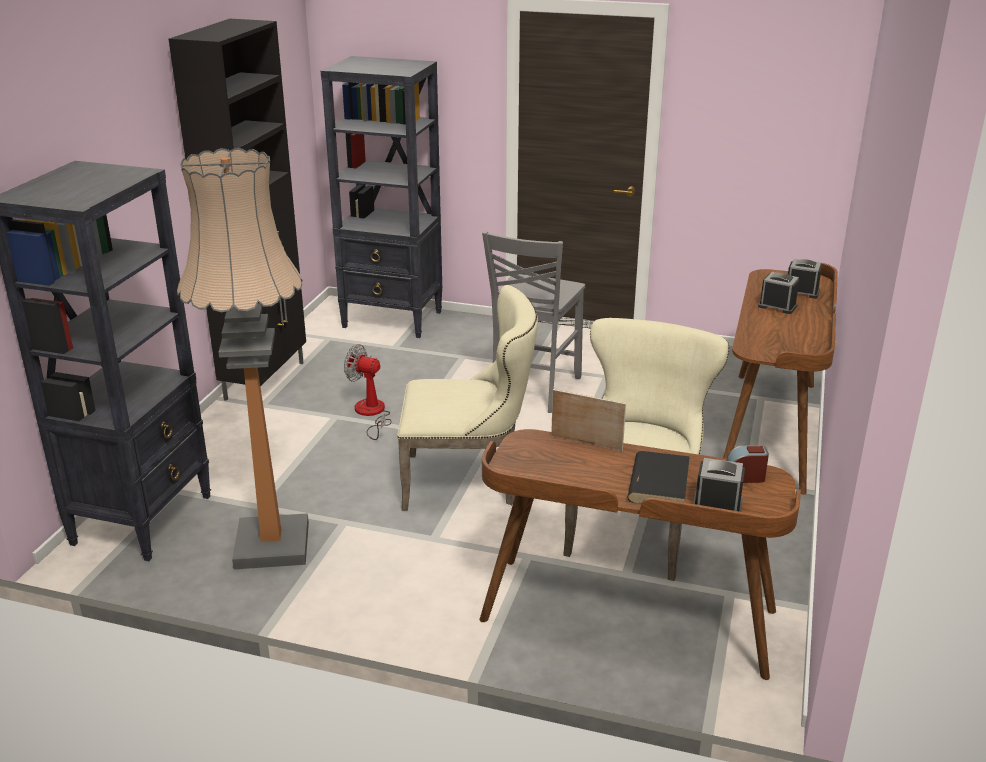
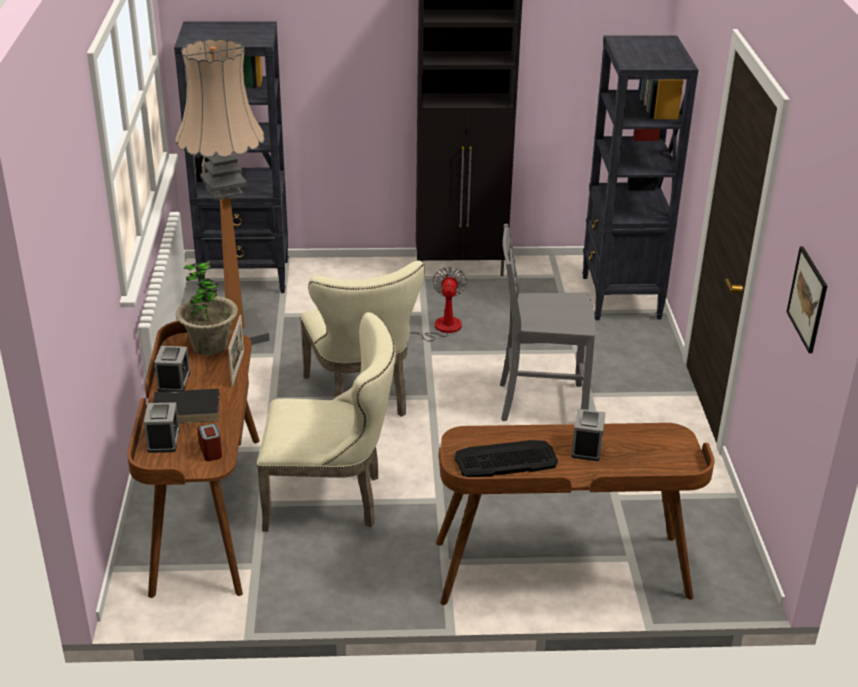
camera: 70 degrees right, 5 degrees up
alarm clock [788,259,822,299] -> alarm clock moved to [154,346,190,392]
none -> potted plant [176,261,238,355]
none -> keyboard [455,440,558,477]
none -> picture [786,247,827,353]

